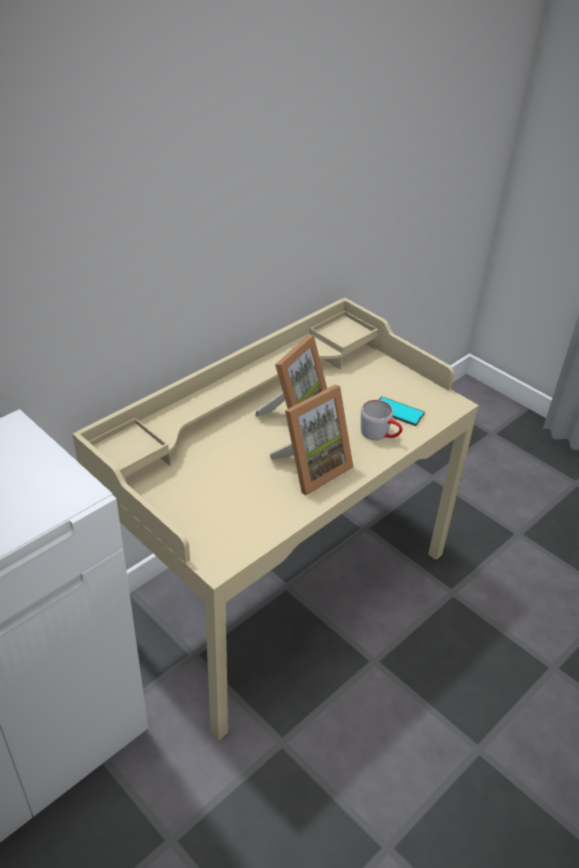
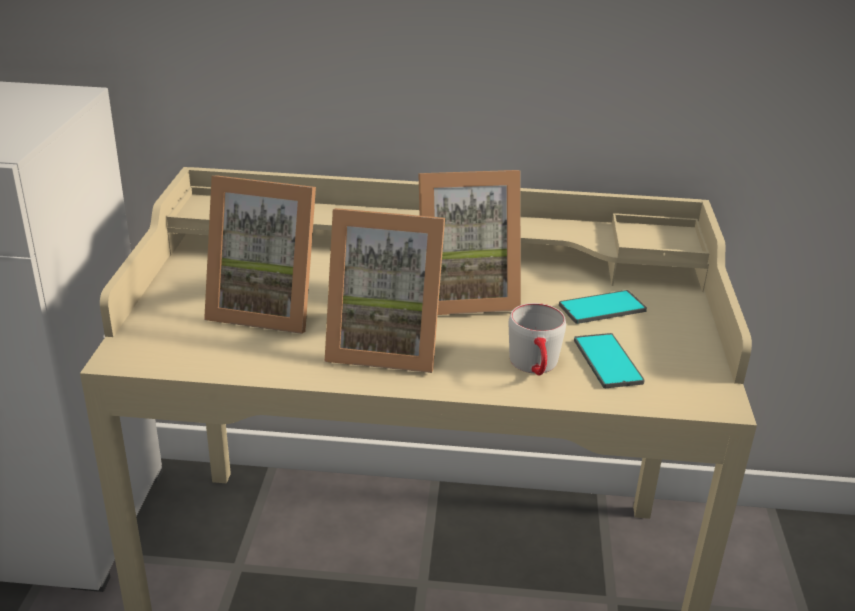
camera: 50 degrees right, 10 degrees down
none -> picture frame [204,175,316,334]
none -> phone [559,290,647,324]

